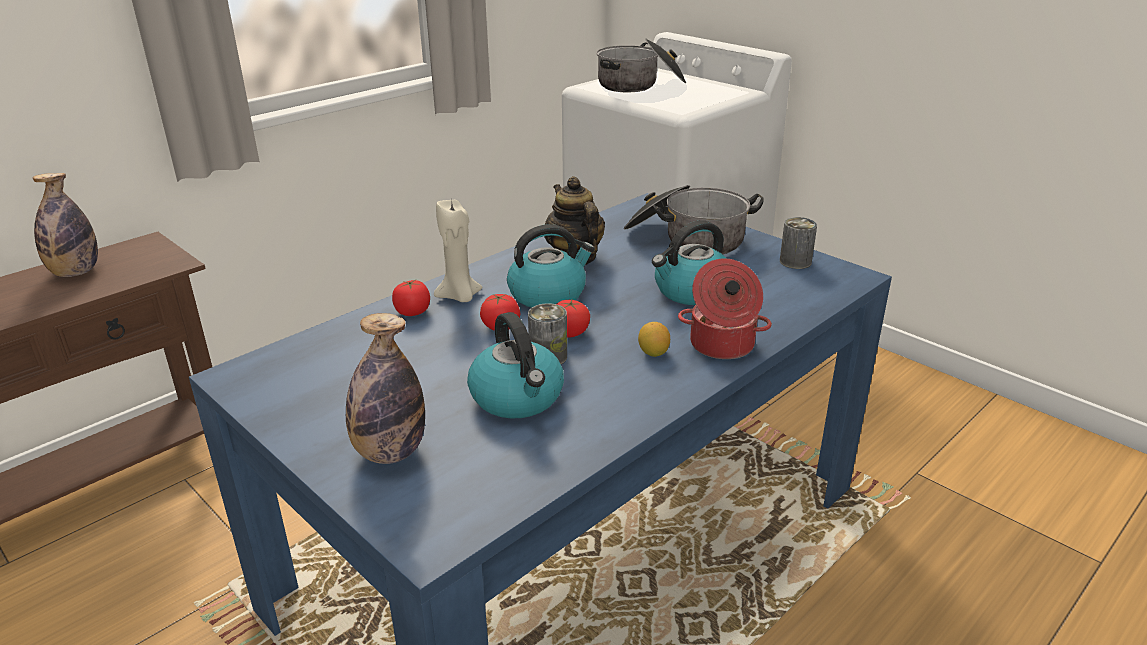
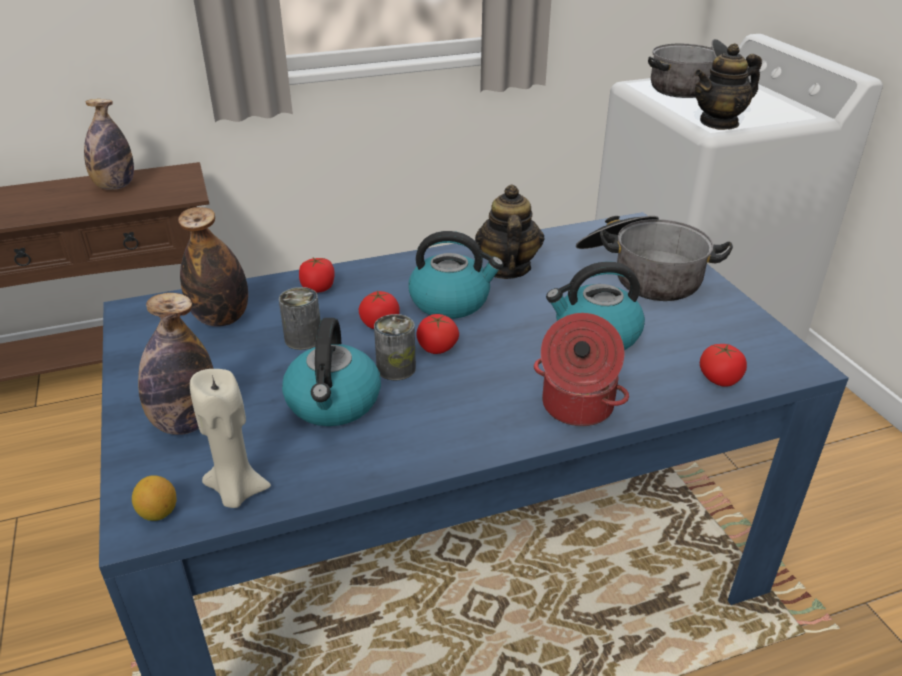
camera: 25 degrees right, 5 degrees up
beige candle [434,200,483,302] -> beige candle moved to [190,369,271,508]
lemon [638,322,670,357] -> lemon moved to [132,475,176,521]
can [780,217,817,269] -> can moved to [279,287,320,350]
none -> bottle [178,207,248,327]
none -> teapot [695,43,762,130]
none -> tomato [700,344,747,387]

